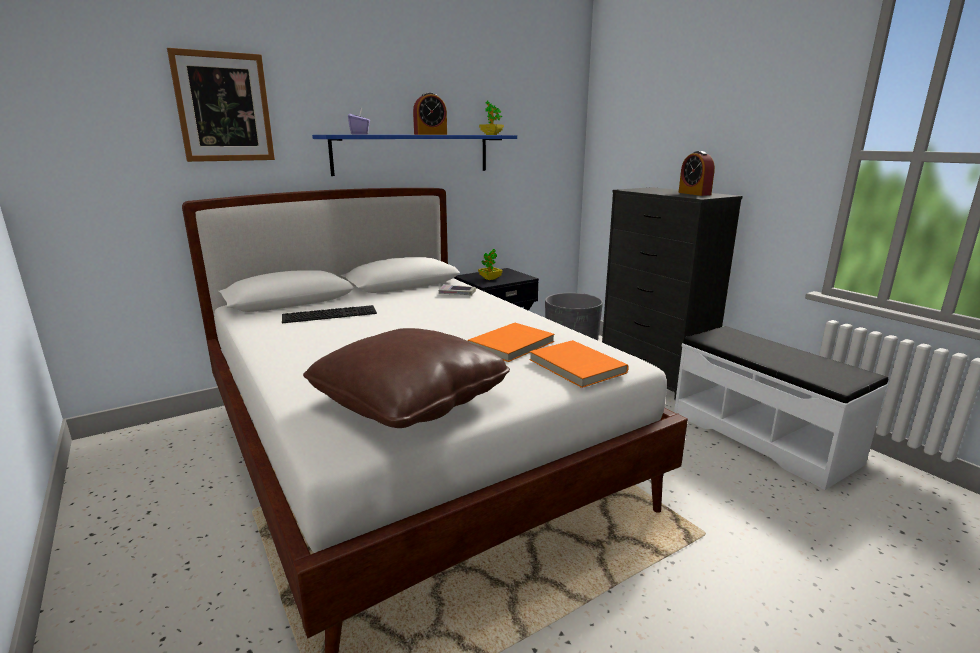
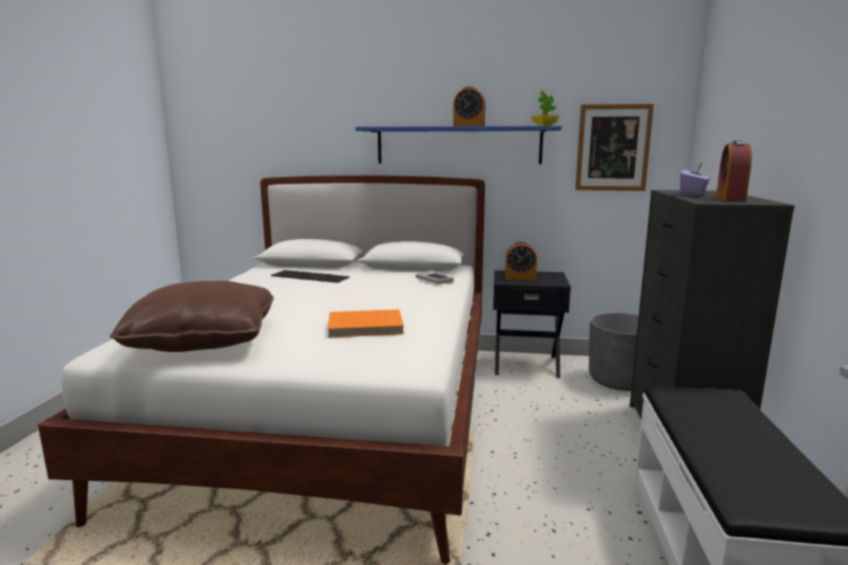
camera: 40 degrees right, 5 degrees down
picture [167,48,275,162] -> picture moved to [575,104,654,191]
purple tissue box [348,108,370,135] -> purple tissue box moved to [680,163,710,196]
potted plant [478,249,503,280] -> alarm clock [505,241,537,281]
orange book [530,340,629,388] -> none

